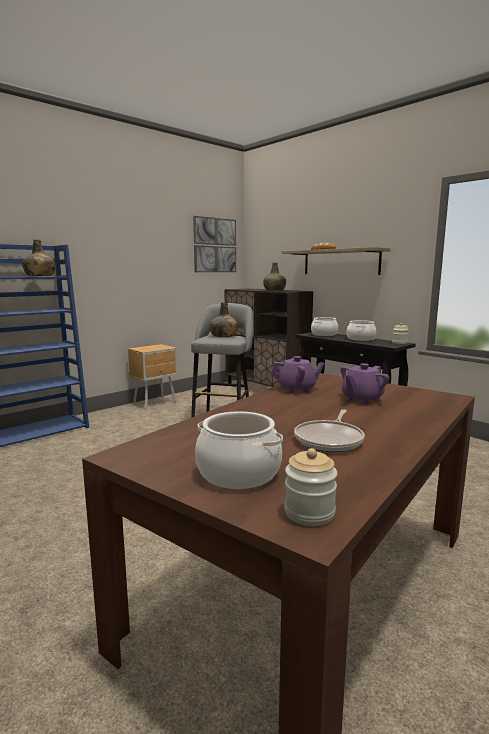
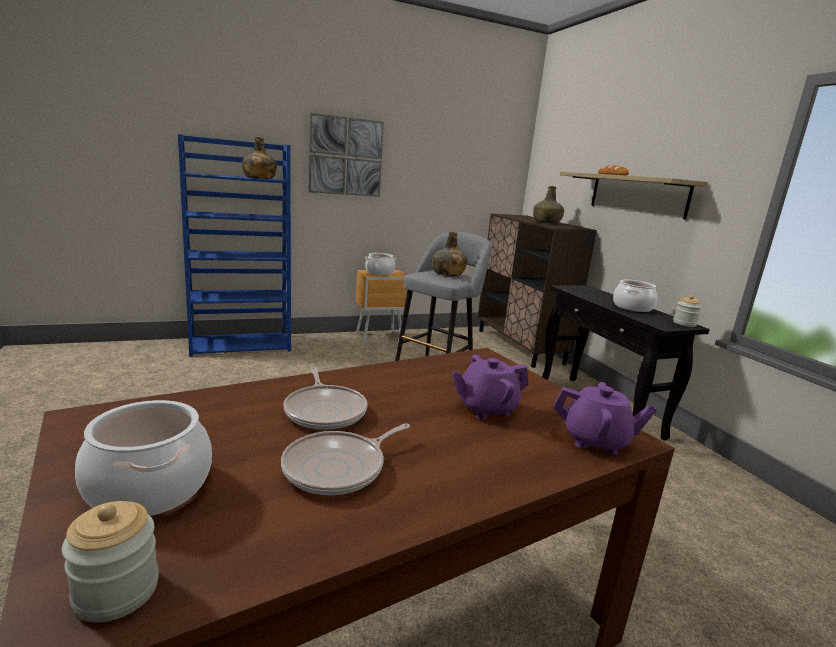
camera: 20 degrees right, 5 degrees up
picture [193,216,236,272] -> picture moved to [309,113,384,197]
purple teapot [271,356,324,393] -> purple teapot moved to [553,382,657,455]
cooking pot [311,317,338,336] -> cooking pot moved to [365,253,396,276]
none -> frying pan [284,367,368,430]

